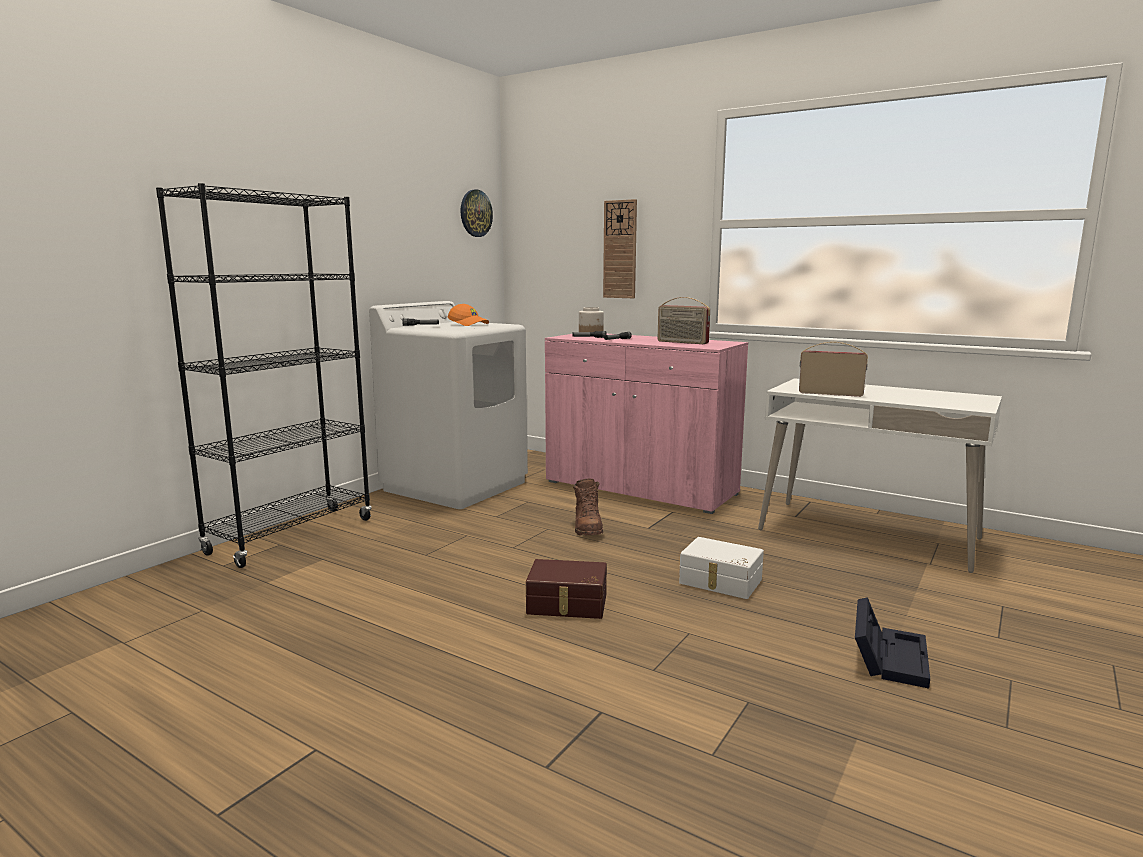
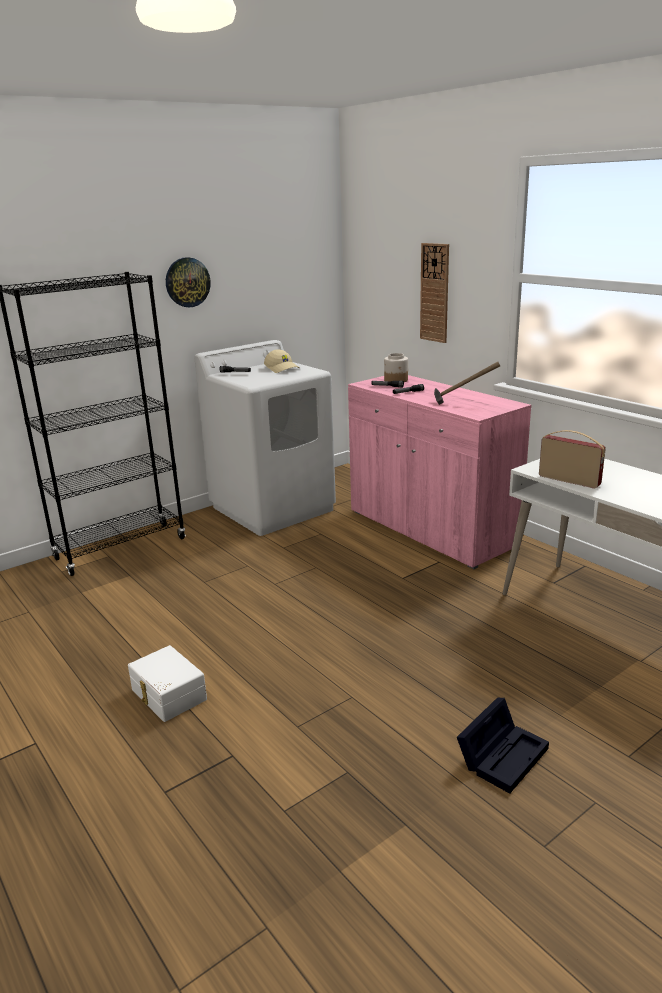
camera: 20 degrees right, 10 degrees up
orange cap [448,304,489,326] -> beige cap [264,349,300,373]
wall clock [461,189,493,237] -> wall clock moved to [166,257,211,307]
brown storage box [526,559,607,619] -> none
brown boot [573,478,603,536] -> none
radio [658,297,710,344] -> hammer [434,362,500,405]
white storage box [679,537,764,599] -> white storage box moved to [128,645,207,722]

